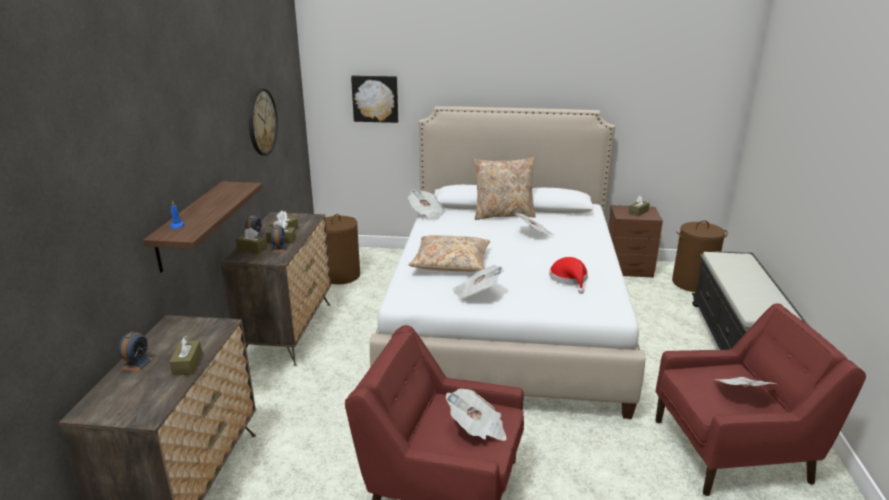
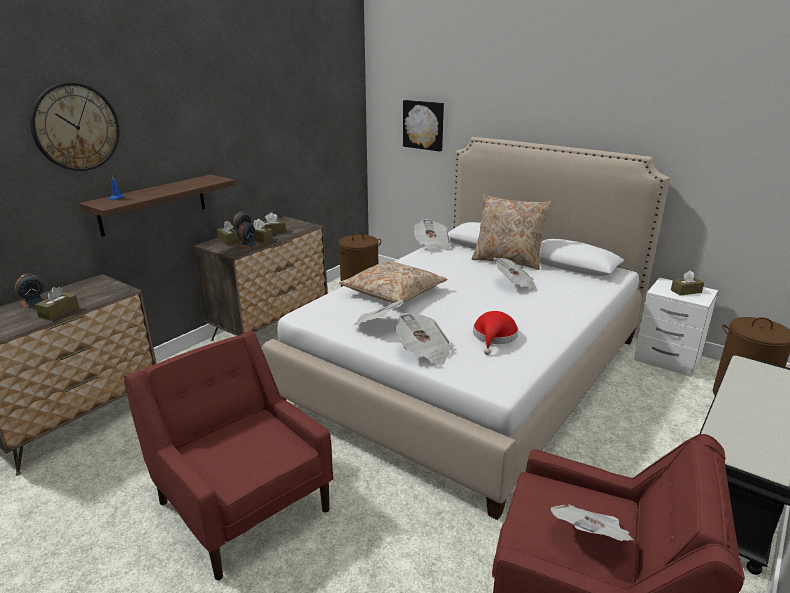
camera: 30 degrees right, 0 degrees up
wall clock [249,89,278,156] -> wall clock moved to [30,83,119,171]
newspaper [446,389,507,441] -> newspaper moved to [395,313,453,366]
brown nightstand [608,205,663,278] -> white nightstand [634,277,718,377]

